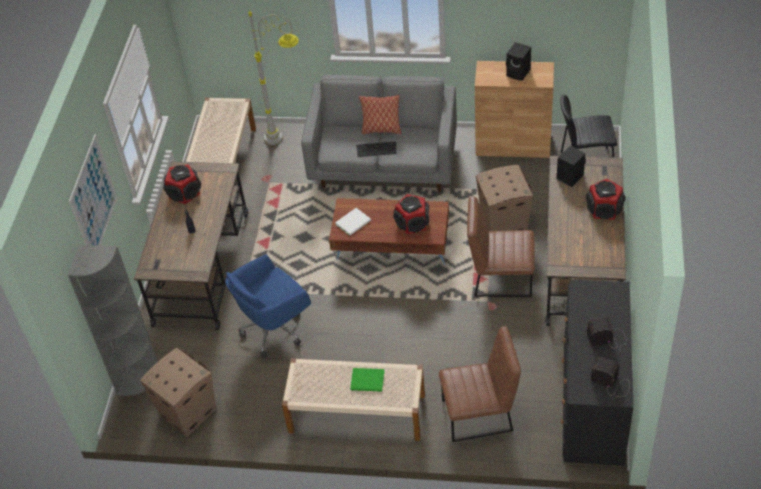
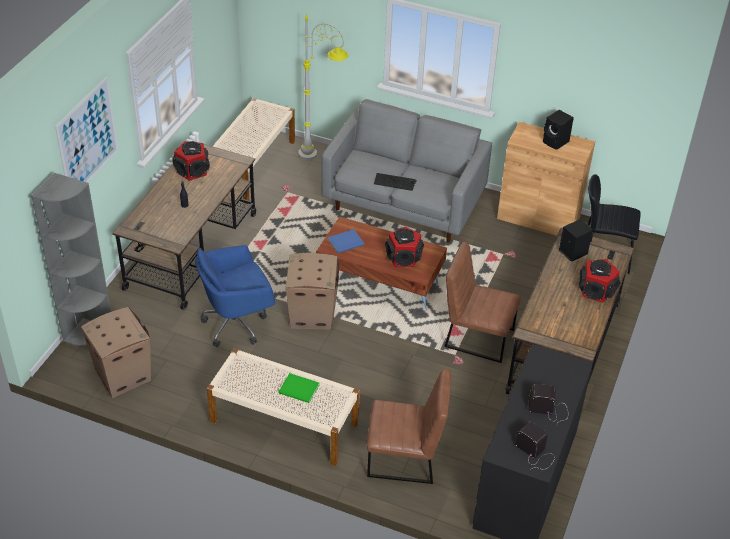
camera: 10 degrees right, 5 degrees down
white book [335,208,371,236] -> blue book [328,229,364,253]
pillow [359,95,402,134] -> none
cardboard box [476,165,533,231] -> cardboard box moved to [285,253,339,330]

